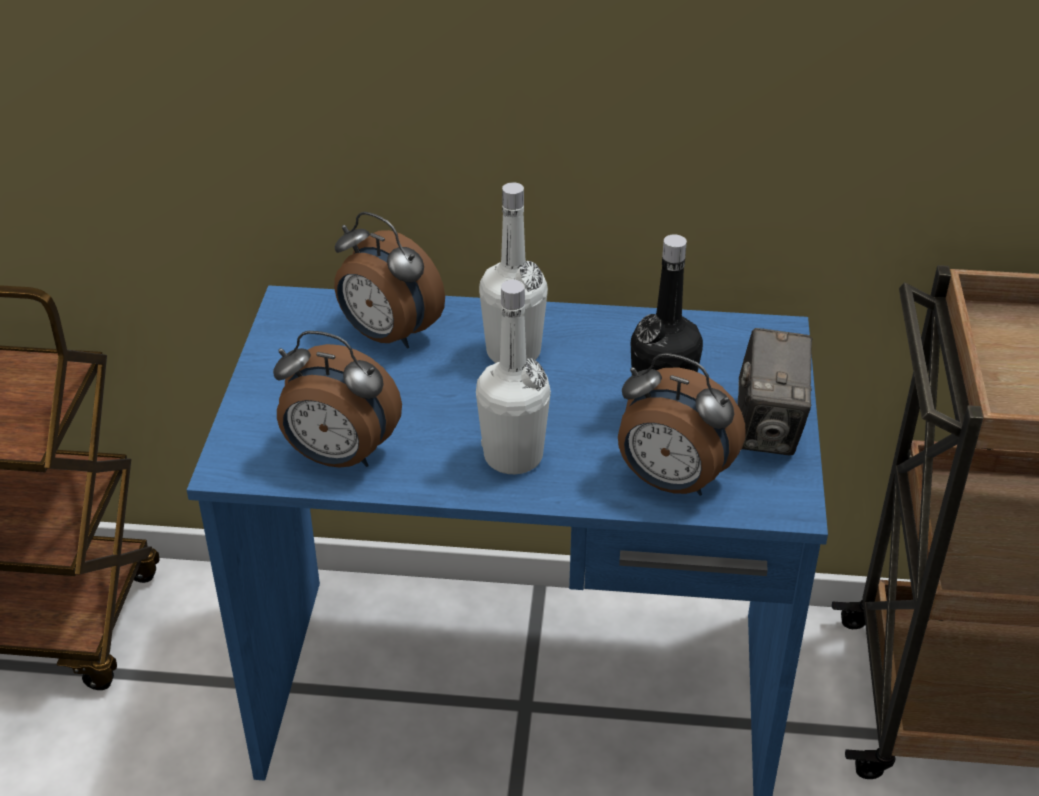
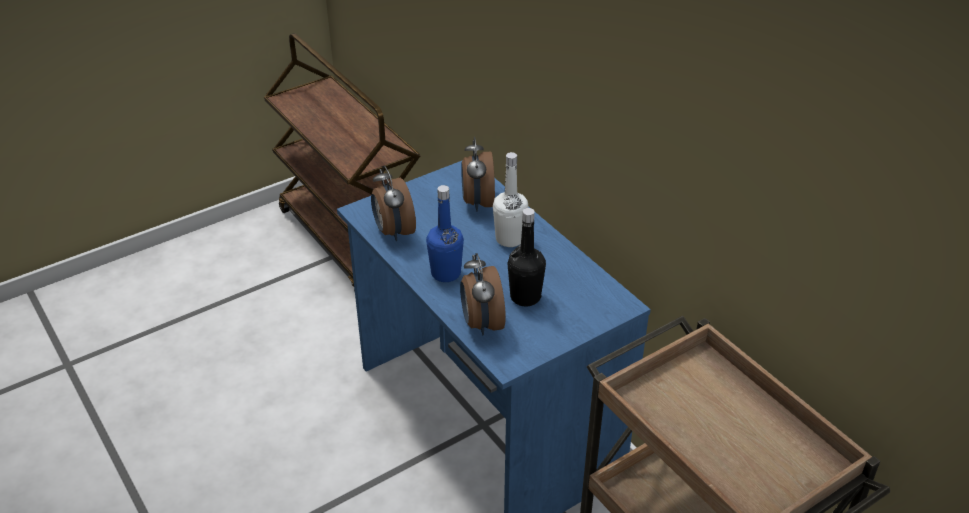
camera: 50 degrees right, 0 degrees up
white bottle [476,280,551,474] -> blue bottle [426,185,464,282]
camera [738,328,813,455] -> none

